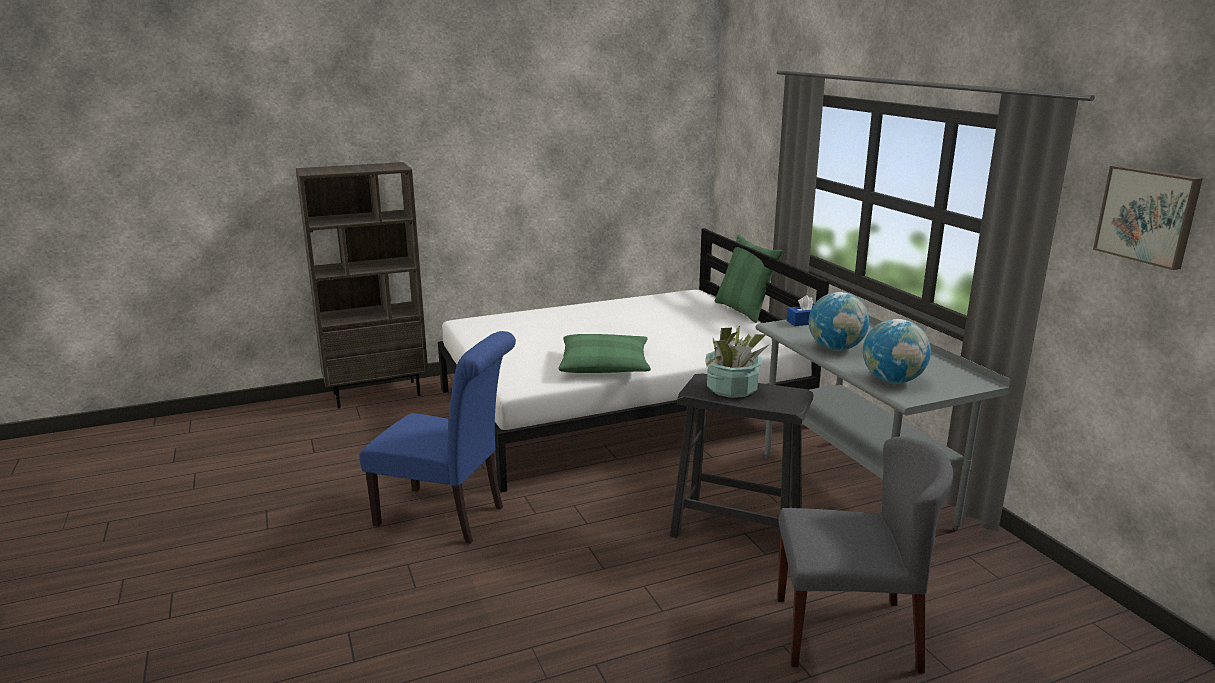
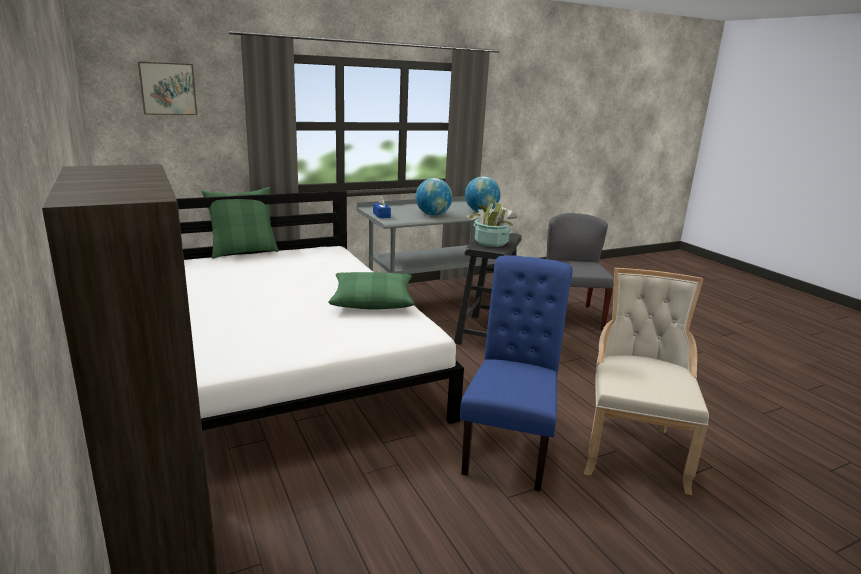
camera: 95 degrees left, 0 degrees up
picture [1093,165,1203,270] -> picture moved to [138,62,197,115]
none -> beige chair [584,268,709,495]

